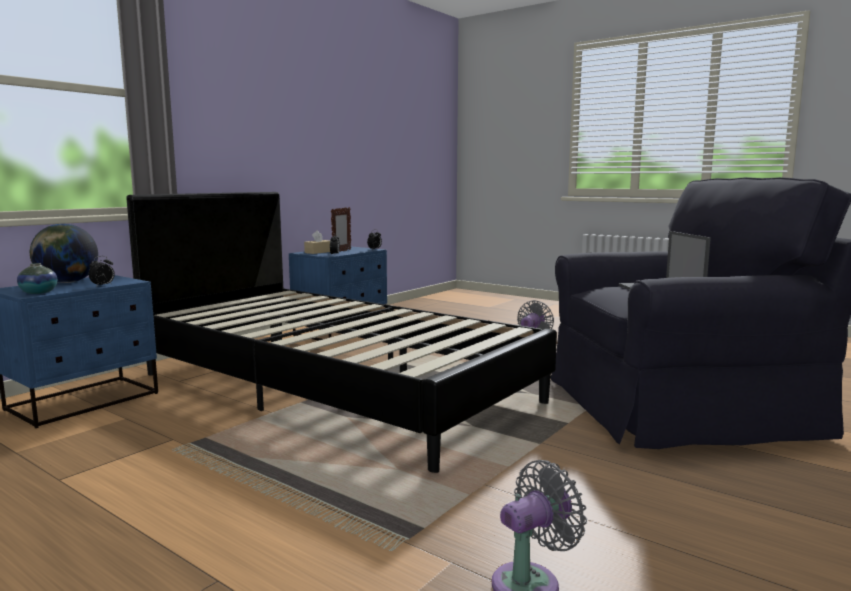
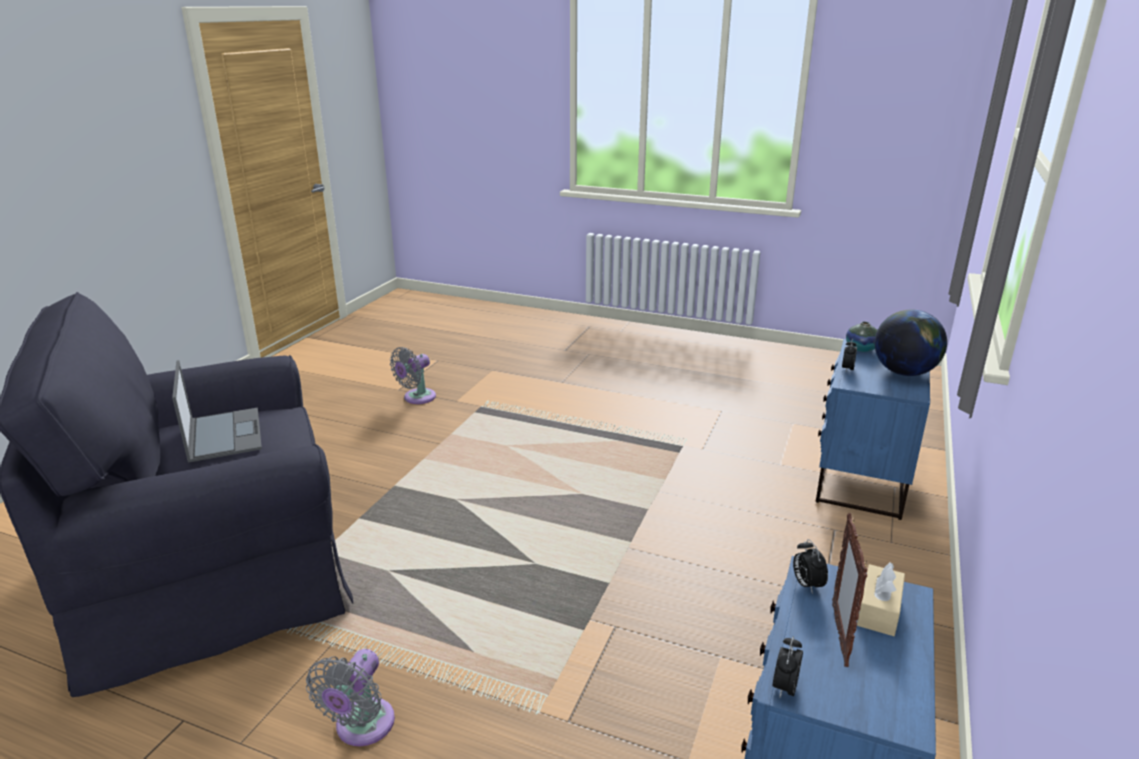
camera: 165 degrees right, 15 degrees up
black bed [127,192,557,473] -> none

